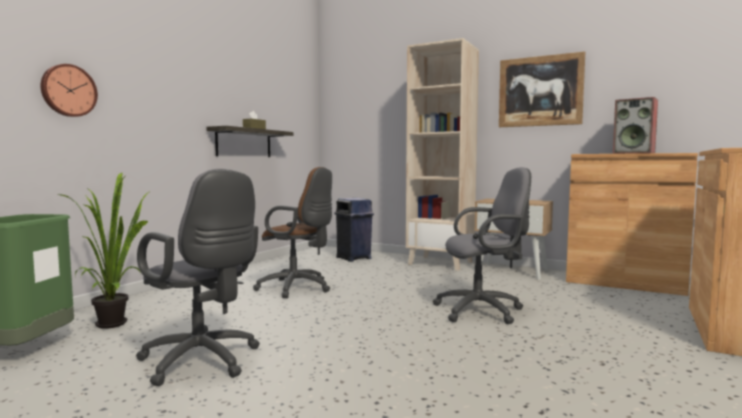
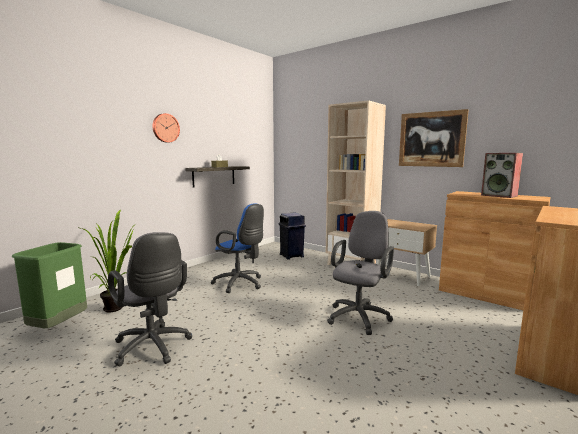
camera: 10 degrees right, 5 degrees up
wall clock [41,64,98,117] -> wall clock moved to [152,113,180,143]
brown office chair [253,167,332,298] -> blue office chair [211,204,264,293]
grey office chair [433,167,531,324] -> grey office chair turned 60 degrees counterclockwise [327,211,394,335]

